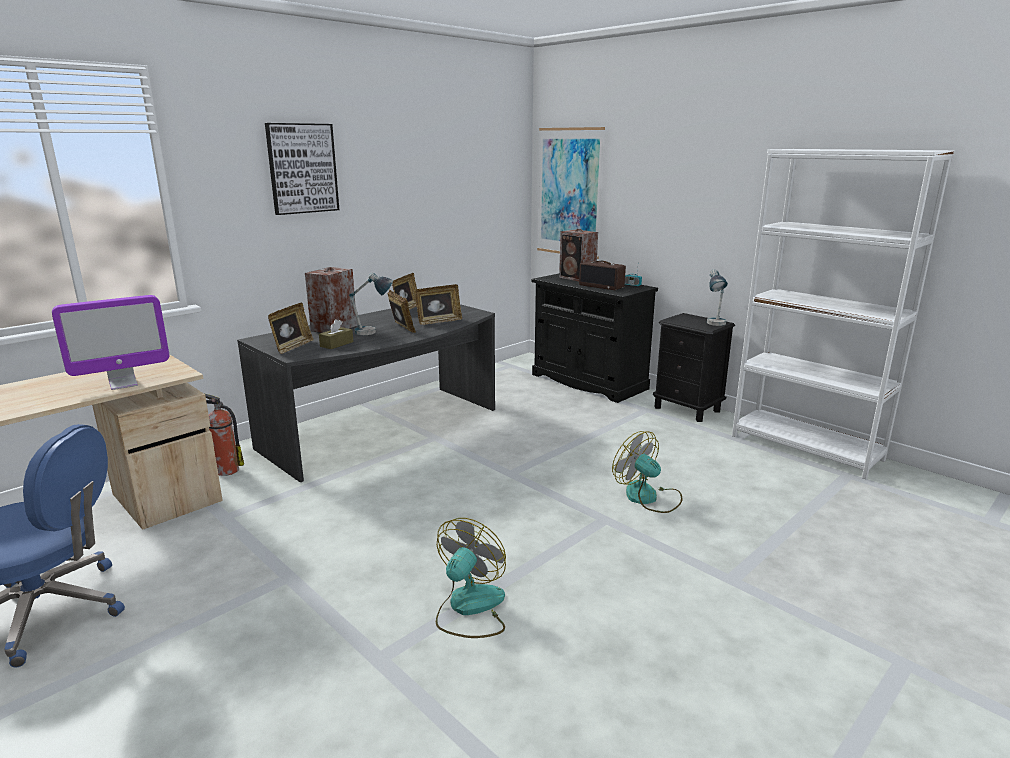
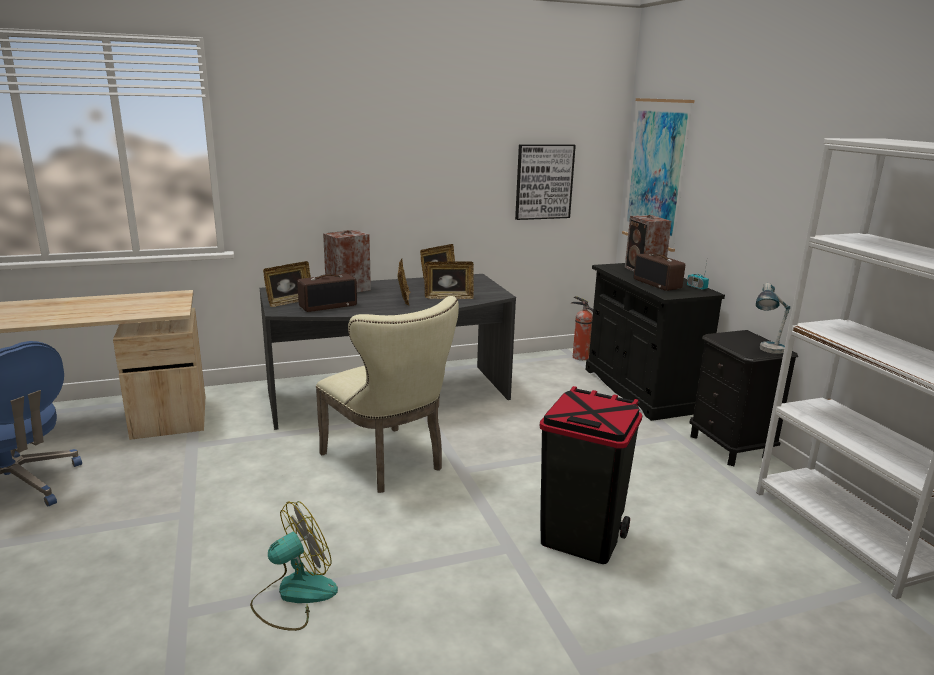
camera: 25 degrees right, 0 degrees up
monitor [52,295,169,390] -> none
fire extinguisher [205,394,244,476] -> fire extinguisher moved to [571,296,593,360]
picture [265,123,339,215] -> picture moved to [515,144,576,220]
brown tissue box [319,319,353,349] -> radio [297,274,357,312]
table lamp [349,273,393,335] -> none
fan [612,431,683,513] -> black trash can [540,386,642,564]
none -> beige chair [316,296,459,493]

